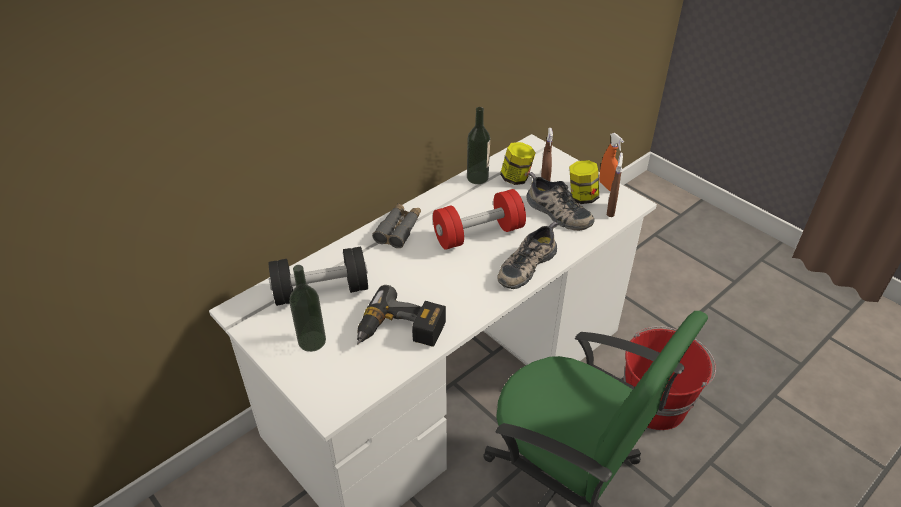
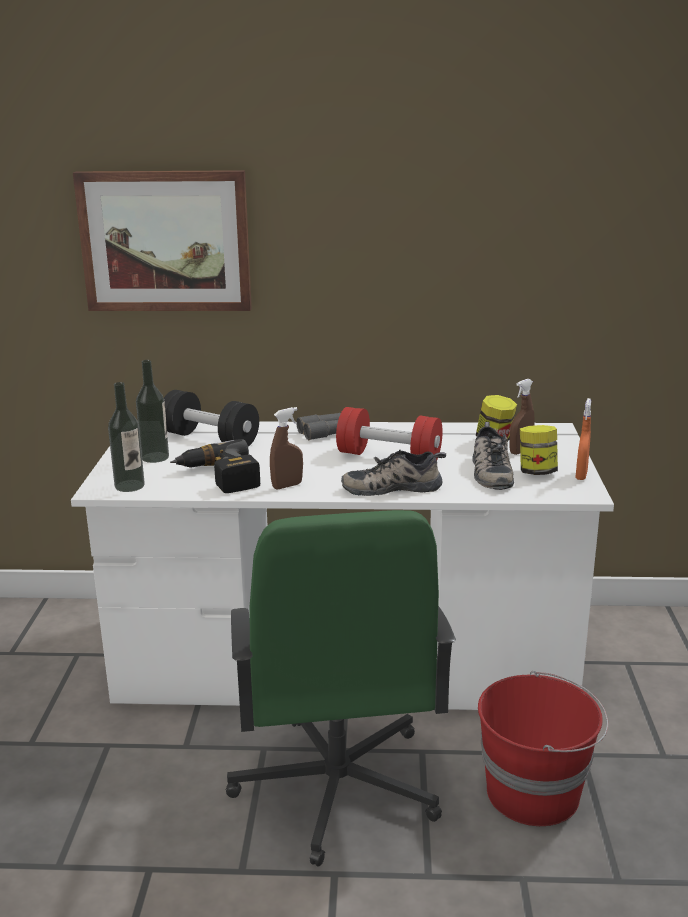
camera: 45 degrees right, 20 degrees down
bottle [467,107,490,184] -> bottle moved to [108,382,145,492]
brown spray bottle [607,153,623,217] -> brown spray bottle moved to [270,407,303,489]
none -> picture [73,170,252,311]

